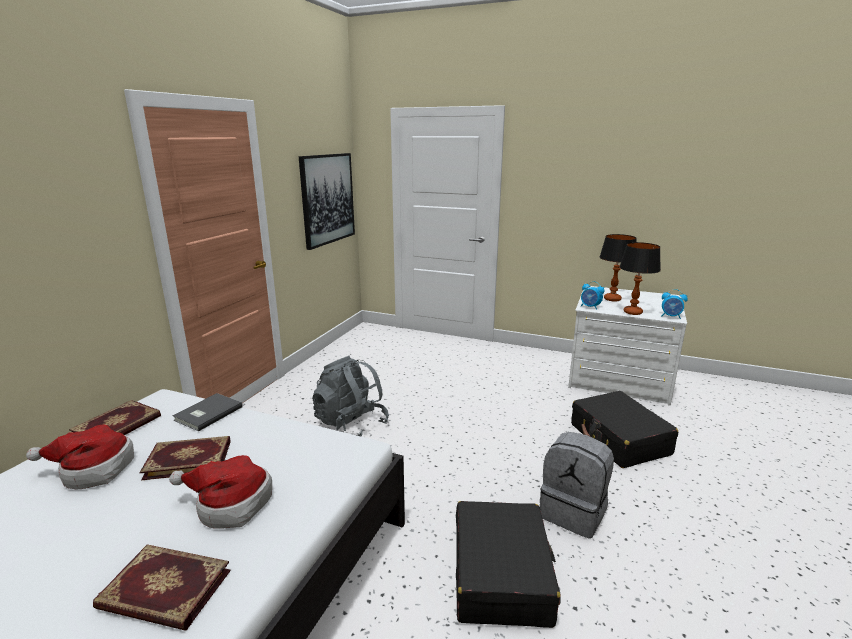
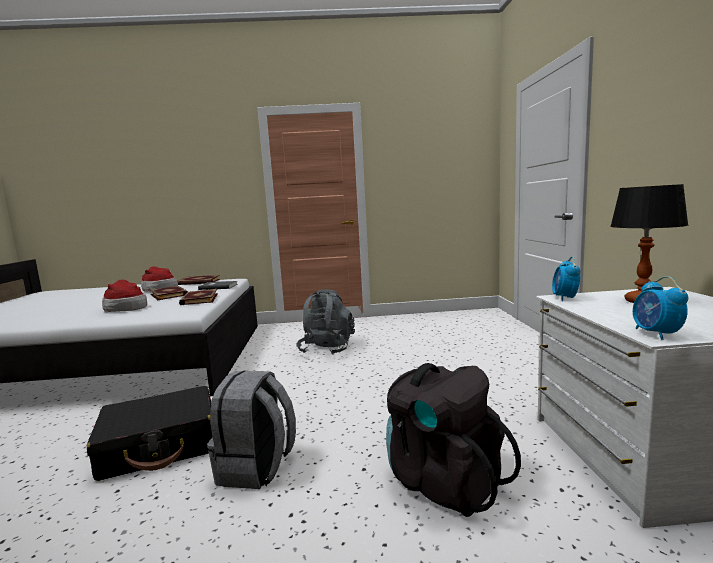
camera: 65 degrees right, 10 degrees down
book [93,544,231,631] -> book moved to [179,289,218,305]
picture [299,153,355,250] -> none
black suitcase [571,391,678,468] -> black backpack [386,363,521,517]
table lamp [619,242,661,315] -> none

